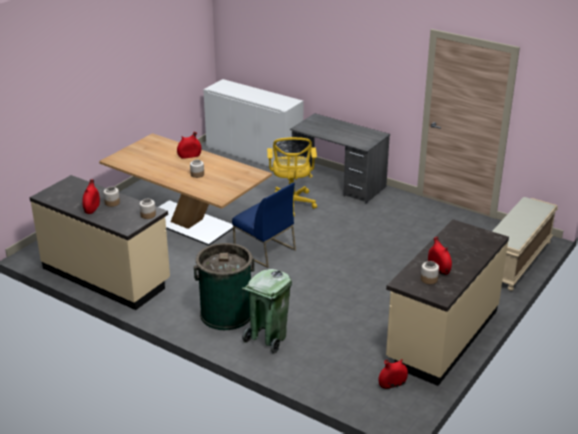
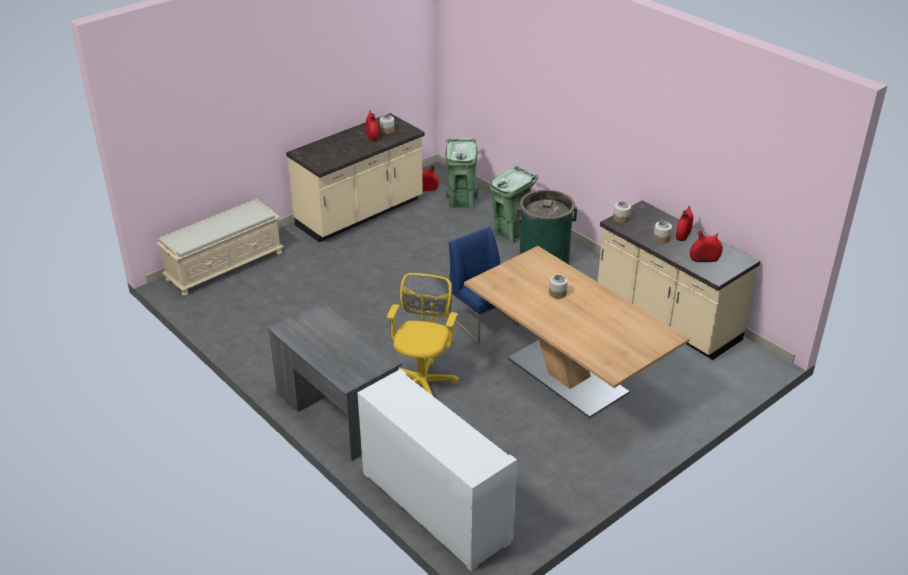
camera: 165 degrees left, 5 degrees up
red vase [177,132,202,159] -> red vase moved to [690,231,723,262]
none -> green trash can [446,138,478,209]

